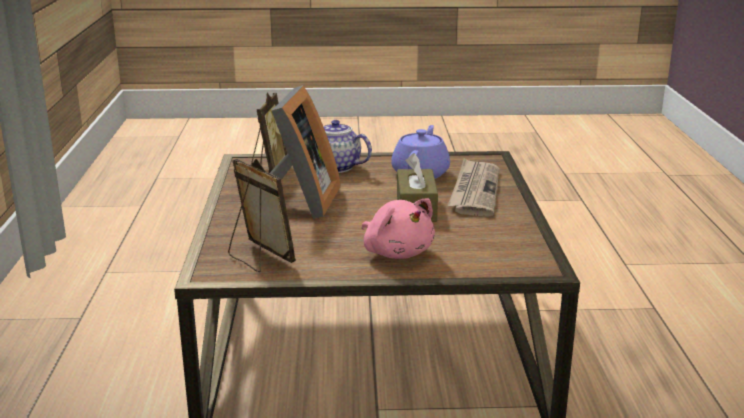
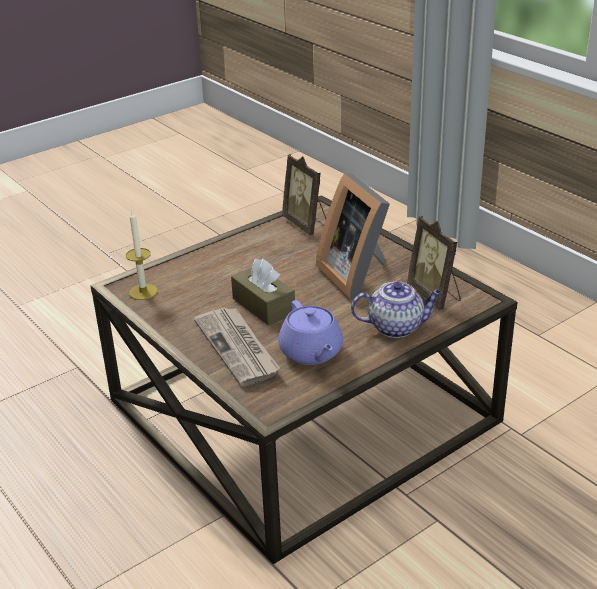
camera: 145 degrees right, 10 degrees up
picture frame [228,159,296,273] -> picture frame turned 45 degrees clockwise [282,154,326,235]
pink plush toy [362,199,435,259] -> none
none -> candle [126,211,158,300]

